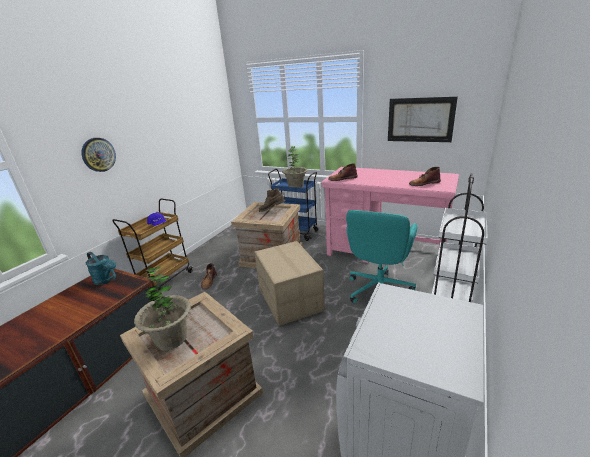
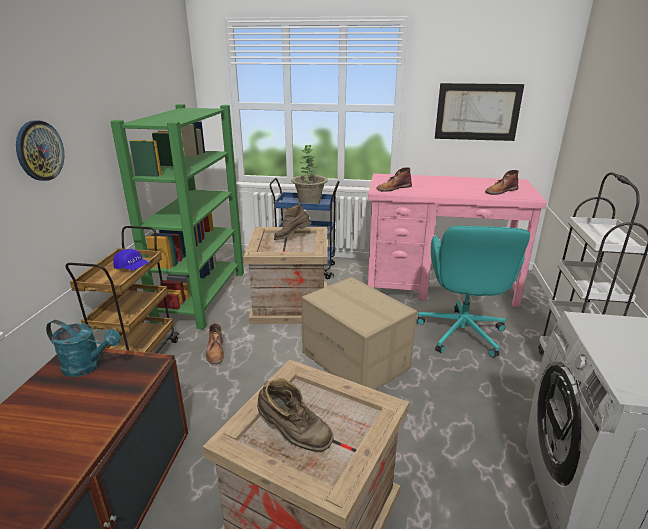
camera: 20 degrees left, 0 degrees up
potted plant [134,267,191,350] -> brown boot [257,378,334,452]
none -> green bookcase [110,104,244,330]

